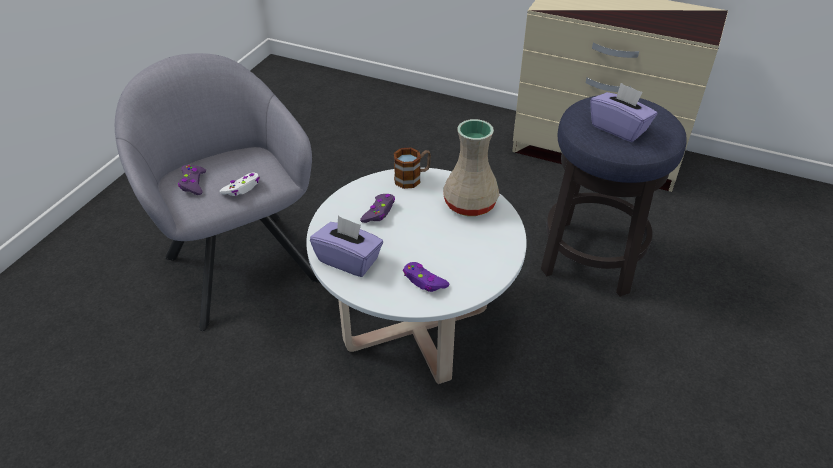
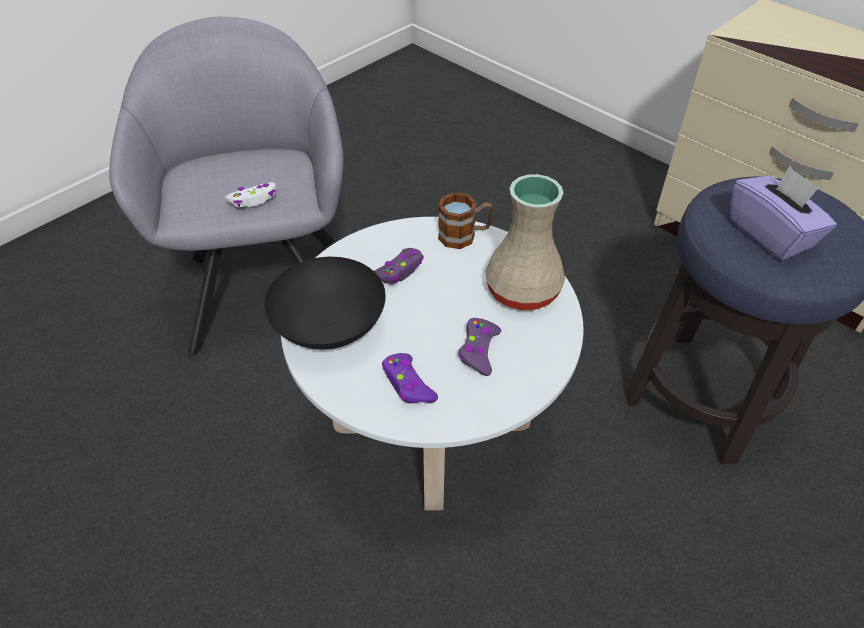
camera: 20 degrees right, 5 degrees up
purple game controller [178,165,206,195] -> purple game controller moved to [458,318,501,376]
purple tissue box [310,216,383,277] -> black bowl [264,257,386,350]

